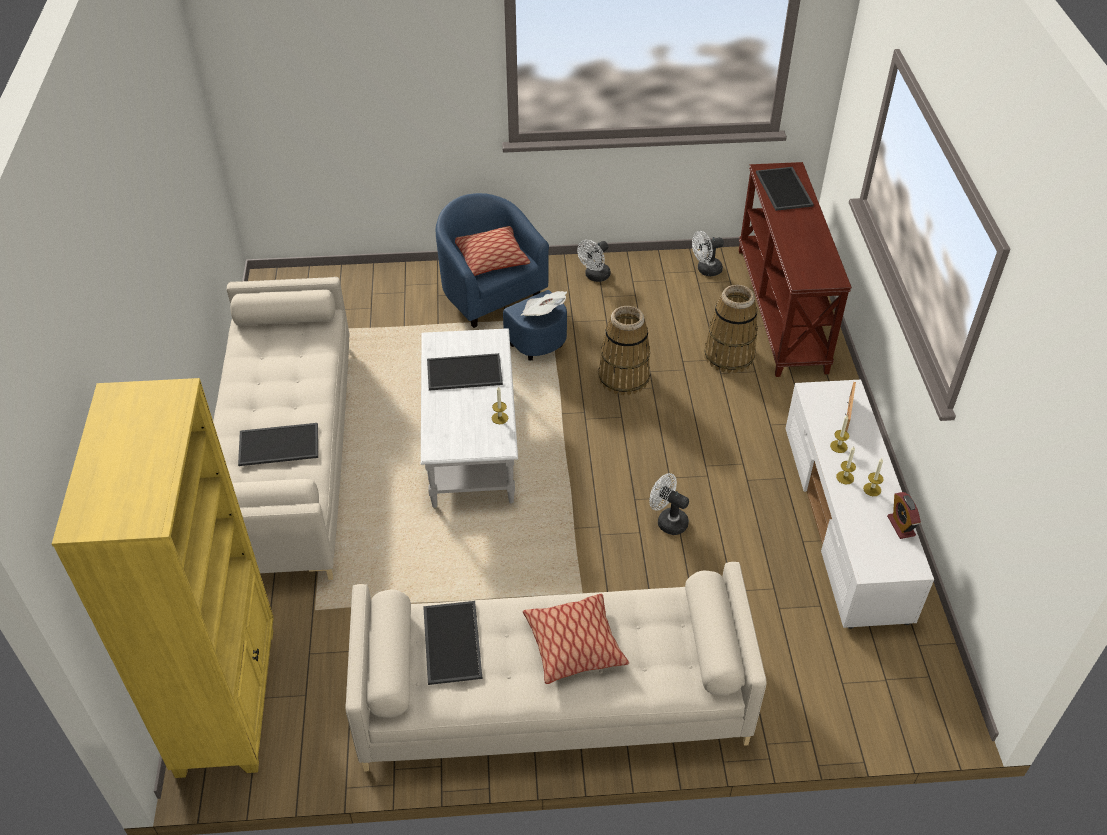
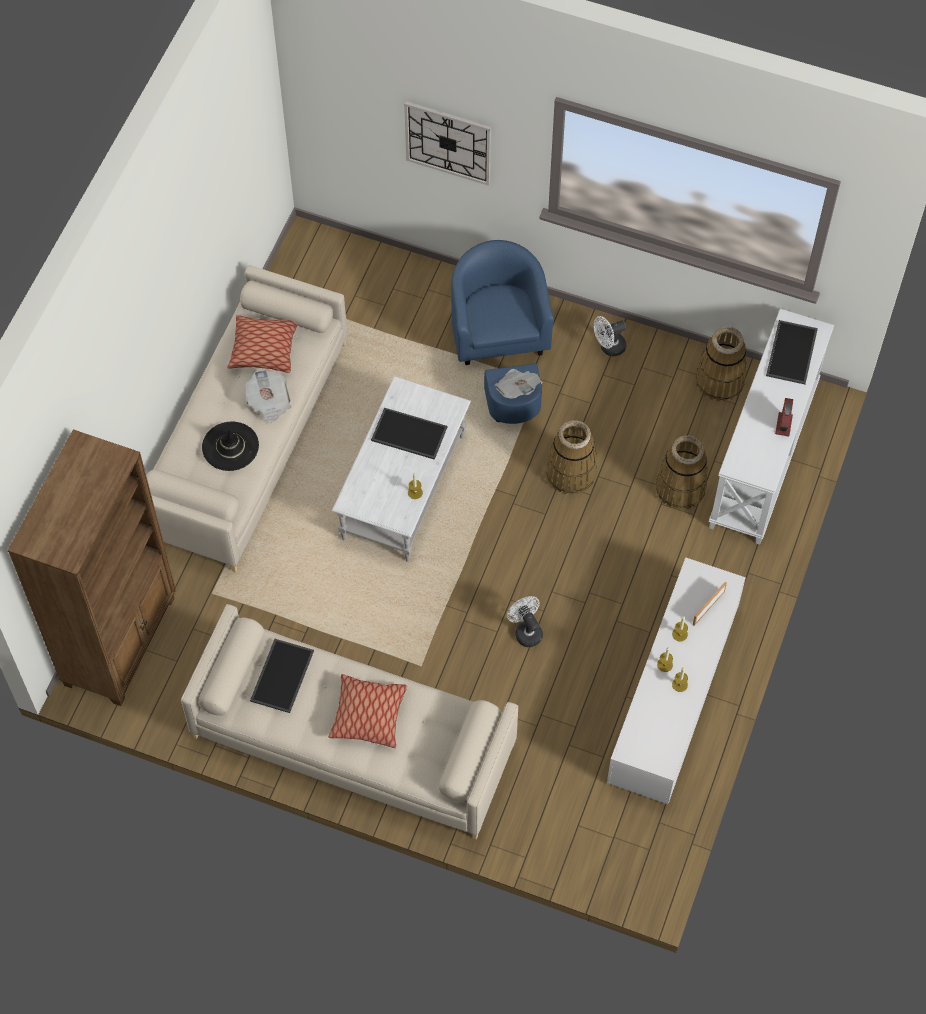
camera: 25 degrees right, 15 degrees up
yellow bookcase [52,378,274,778] -> brown bookcase [7,429,176,706]
tray [238,423,318,466] -> black hat [202,422,259,471]
pillow [455,226,530,276] -> pillow moved to [227,315,297,373]
white fan [692,231,724,276] -> basket [696,326,747,402]
brown console table [739,162,852,377] -> white console table [709,308,834,545]
alarm clock [887,492,921,539] -> alarm clock moved to [775,398,793,437]
none -> newspaper [245,369,291,424]
none -> wall clock [404,101,491,186]

